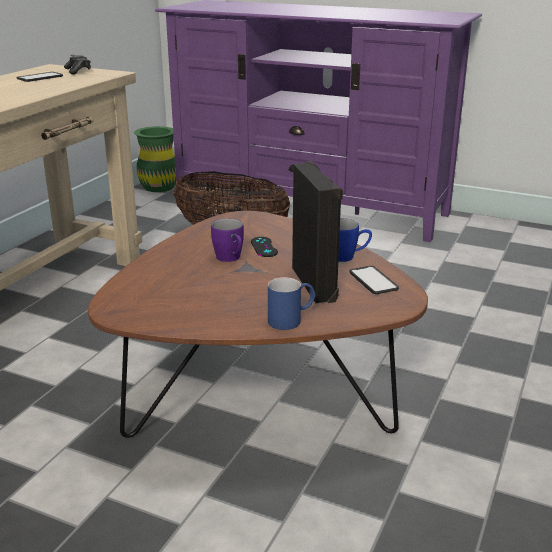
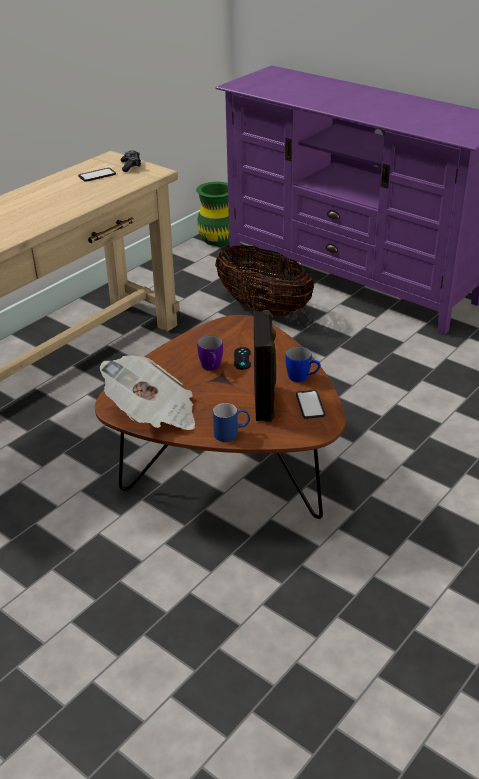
camera: 15 degrees right, 10 degrees up
none -> newspaper [100,355,195,430]

